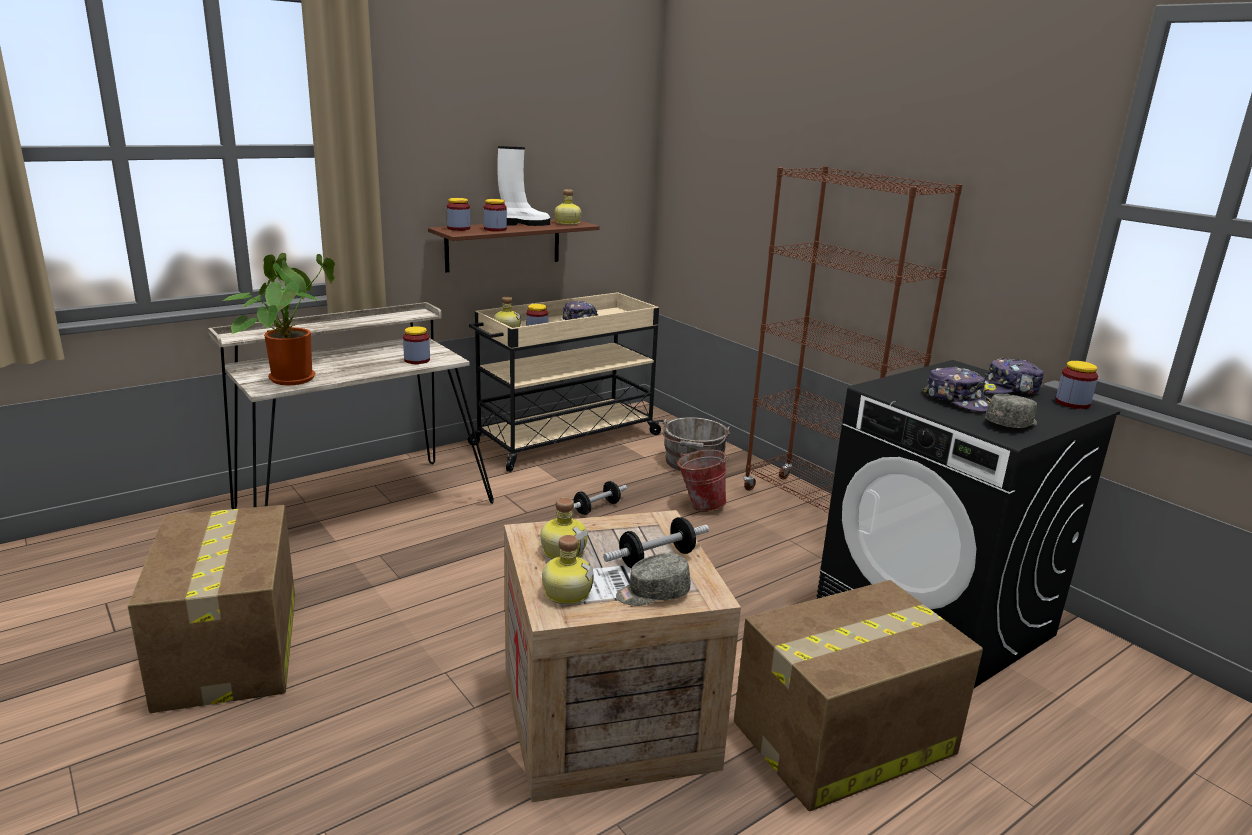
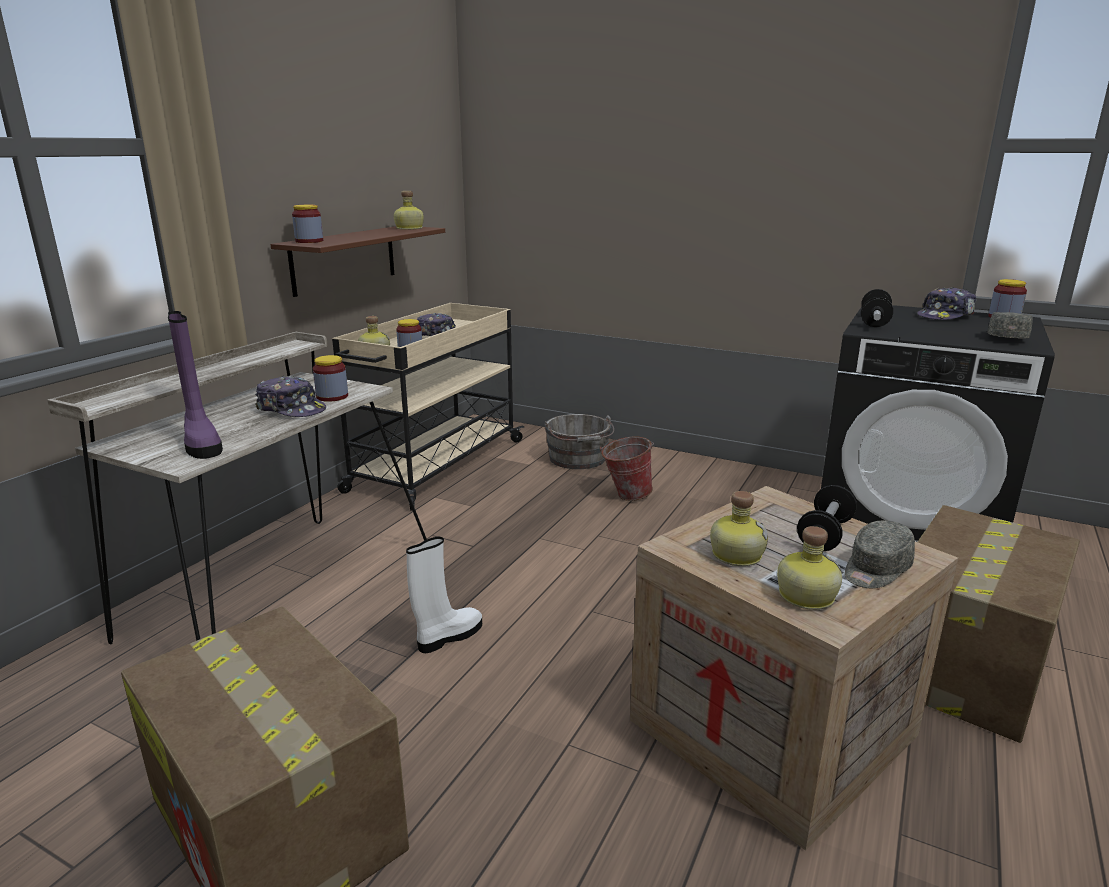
camera: 25 degrees left, 0 degrees up
potted plant [222,253,335,385] -> purple boot [168,311,223,459]
jar [484,199,507,231] -> none
white boot [497,146,550,226] -> white boot moved to [406,537,482,653]
dumbbell [573,481,627,515] -> dumbbell moved to [861,289,893,327]
brown bookcase [743,166,963,513] -> none
cap [923,366,991,412] -> cap moved to [255,376,326,417]

